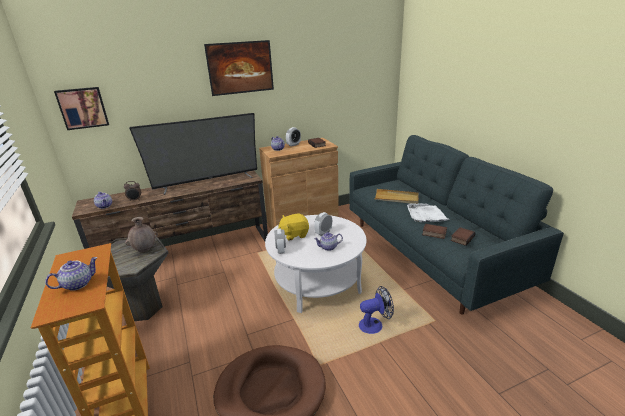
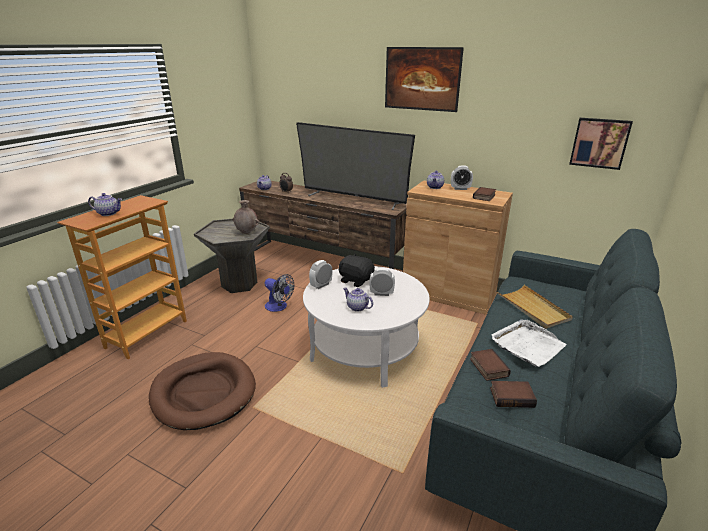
camera: 50 degrees right, 0 degrees up
picture [54,87,109,130] -> picture moved to [569,118,633,170]
yellow plush toy [278,213,309,241] -> black plush toy [339,253,375,287]
fan [359,286,394,334] -> fan moved to [264,274,294,312]

